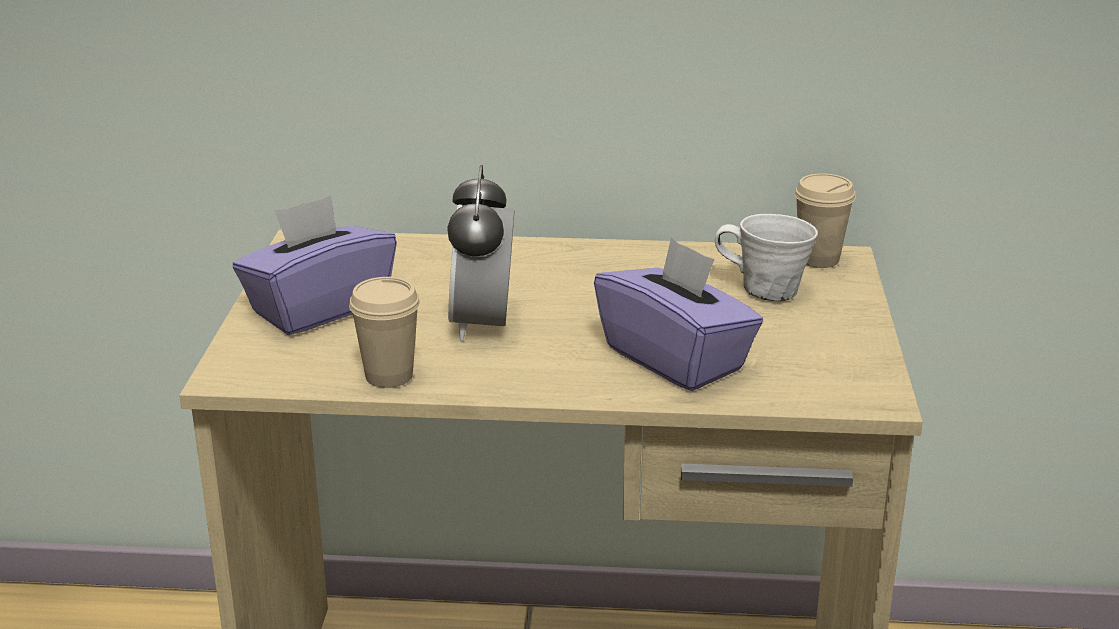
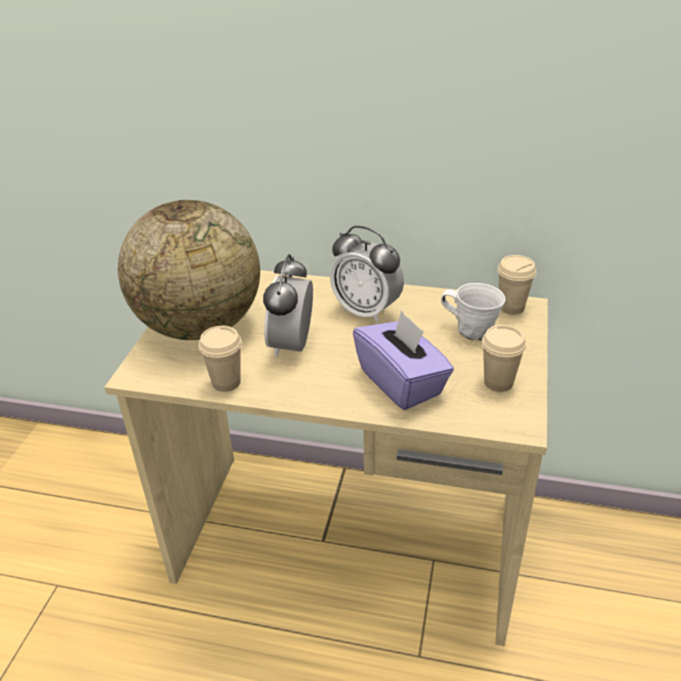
camera: 10 degrees right, 10 degrees up
purple tissue box [233,195,397,335] -> globe [118,200,260,340]
none -> alarm clock [330,226,404,323]
none -> beige cup [482,325,526,392]

